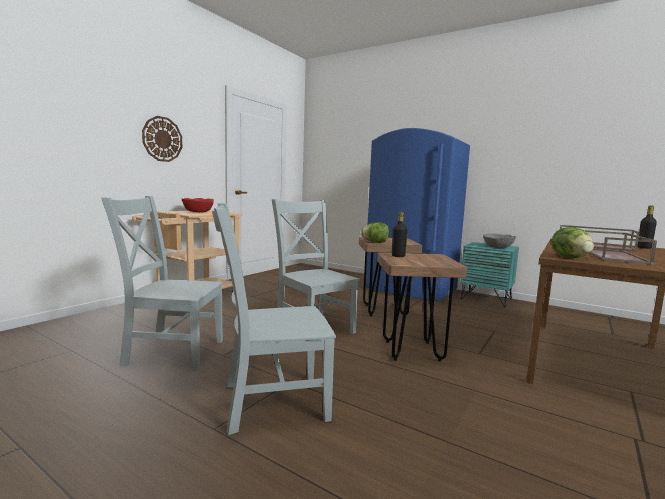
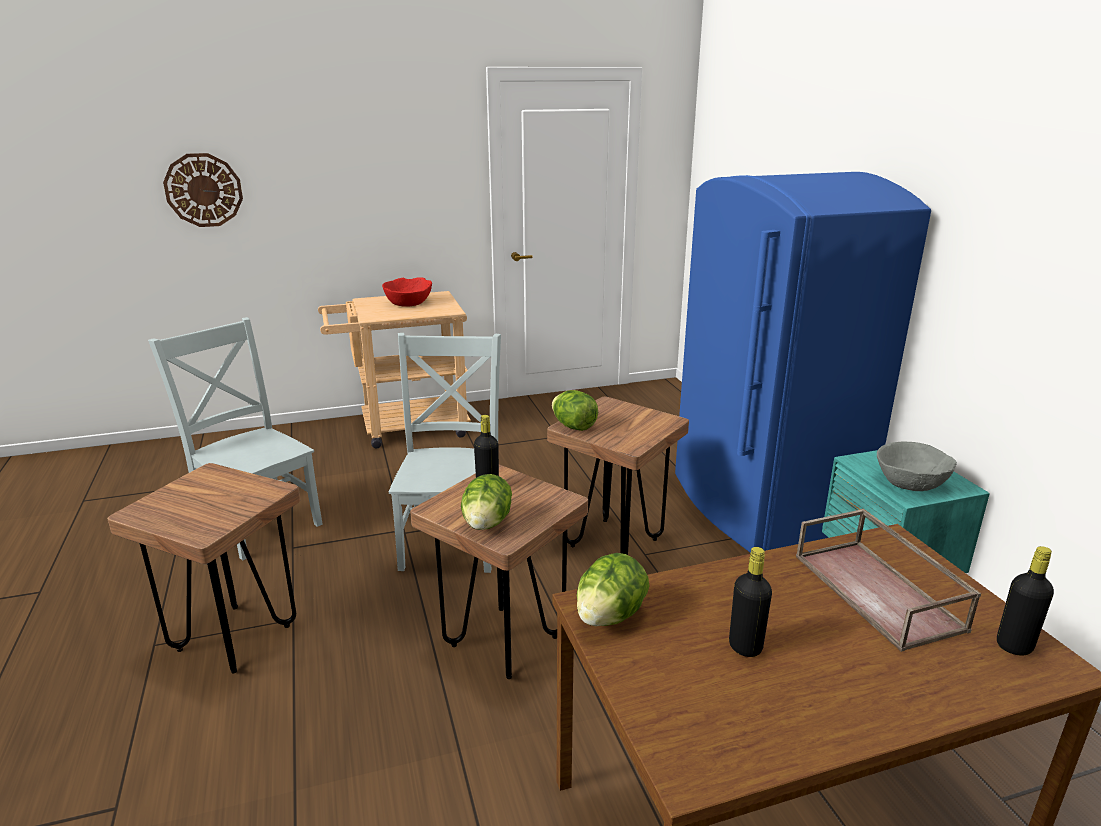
camera: 40 degrees right, 15 degrees up
wall clock [142,116,182,162] -> wall clock moved to [163,153,243,227]
grey chair [212,203,336,435] -> brown stool [107,463,300,674]
brown tray [585,230,657,264] -> black bottle [729,547,772,657]
none -> lettuce [461,474,512,530]

